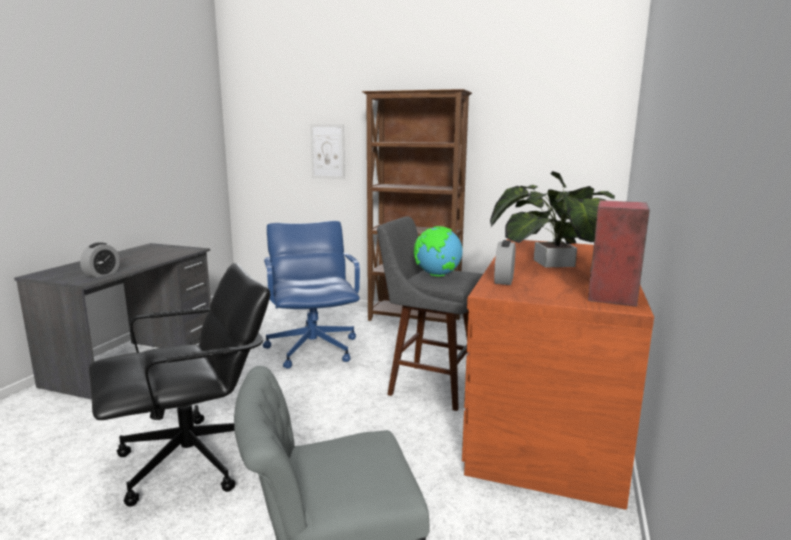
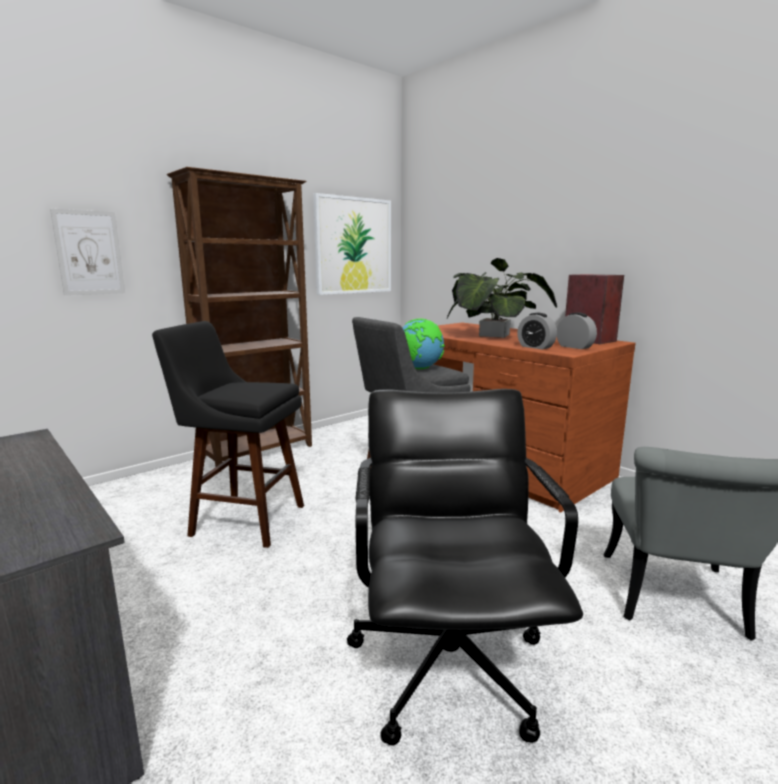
camera: 60 degrees left, 0 degrees up
alarm clock [80,242,120,278] -> alarm clock moved to [557,312,597,349]
blue office chair [263,221,360,369] -> black stool [152,321,304,548]
none -> picture [313,193,391,295]

